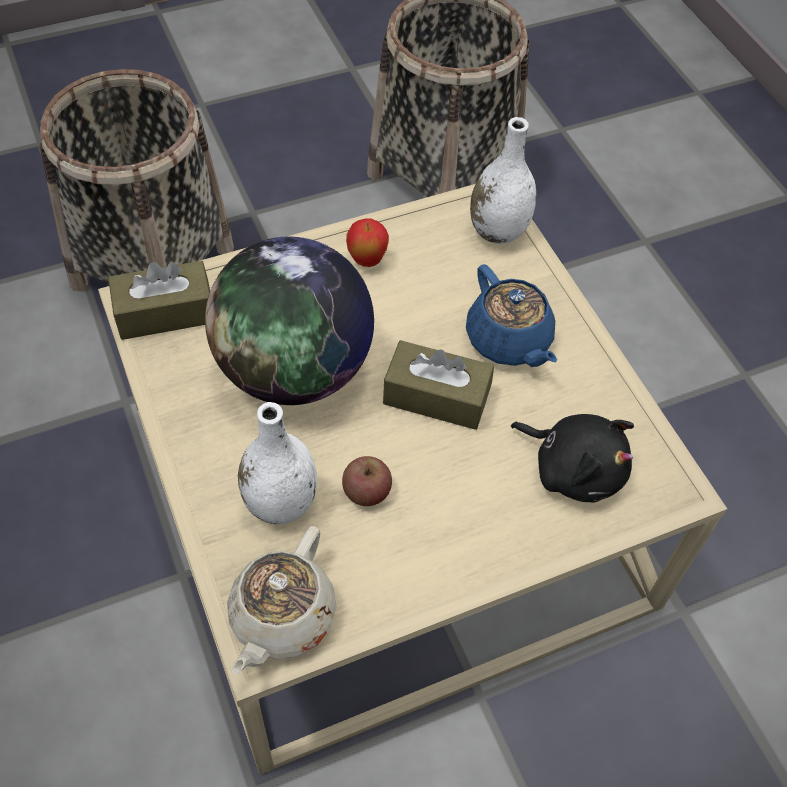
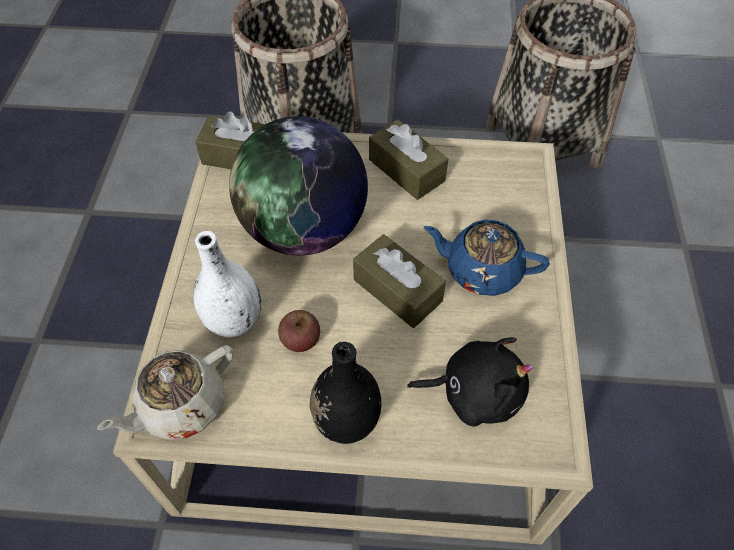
camera: 30 degrees right, 0 degrees up
apple [346,218,389,267] -> brown tissue box [369,119,448,200]
blue teapot [466,264,557,367] -> blue teapot turned 105 degrees clockwise [424,220,550,296]
white vase [470,117,536,244] -> none
black plush toy [511,414,634,502] -> black plush toy turned 60 degrees counterclockwise [407,337,533,427]
none -> black vase [310,342,382,444]

